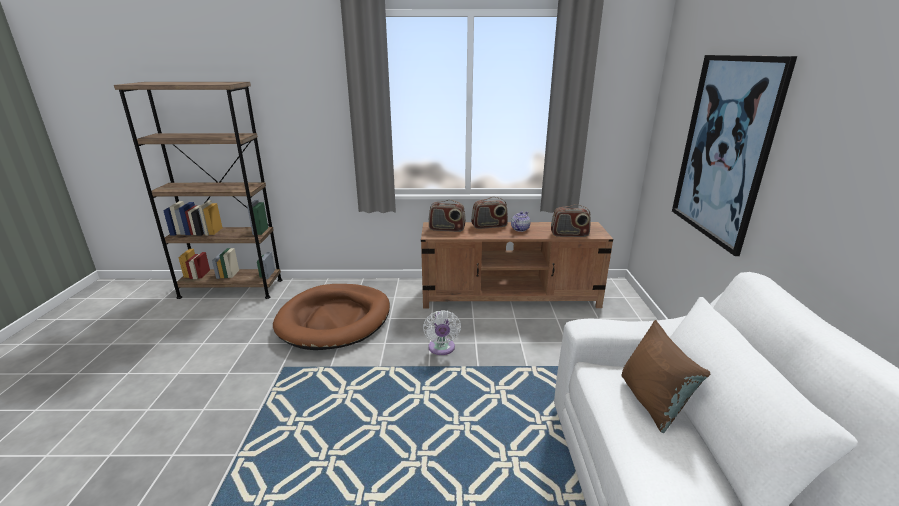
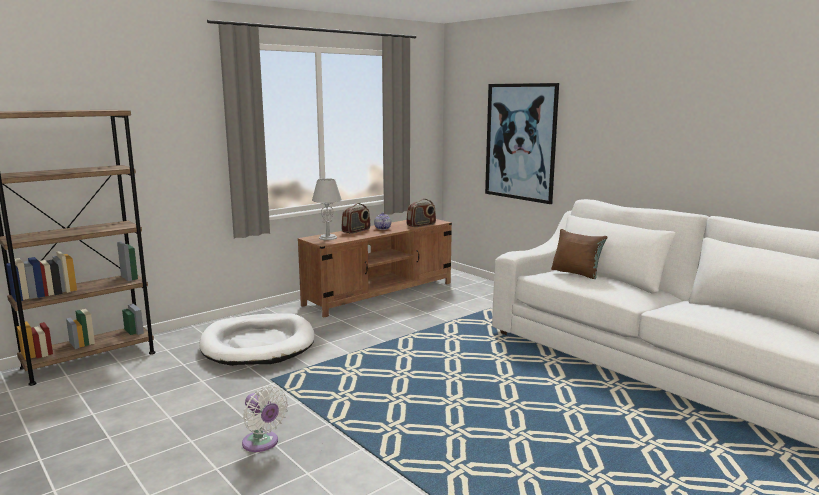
camera: 40 degrees left, 10 degrees down
brown dog bed [273,284,390,350] -> white dog bed [199,313,315,366]
white fan [423,310,461,355] -> white fan moved to [242,386,288,452]
radio [429,200,466,232] -> grey table lamp [312,178,342,240]

